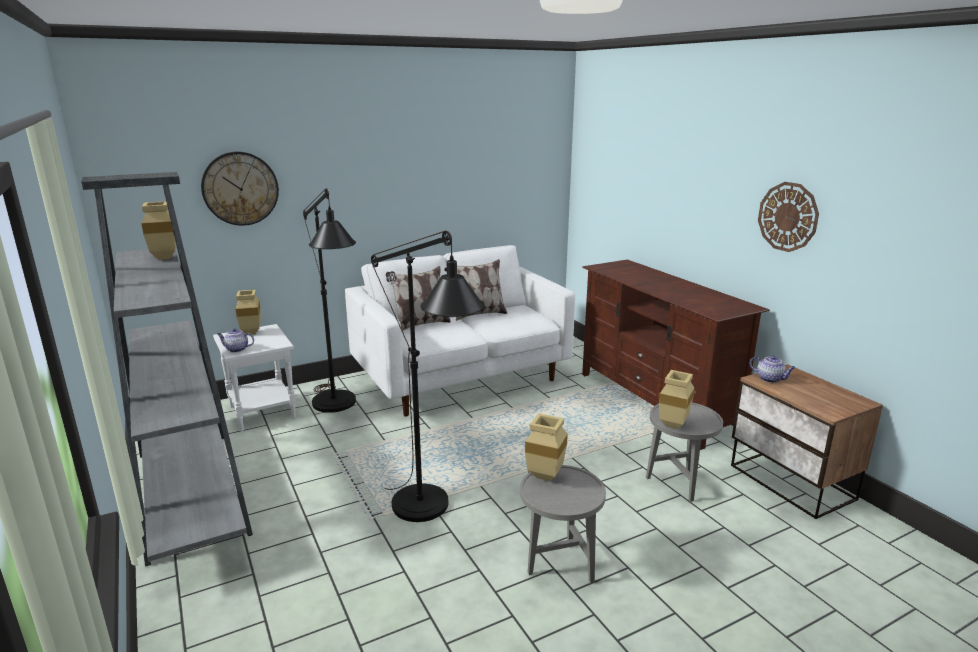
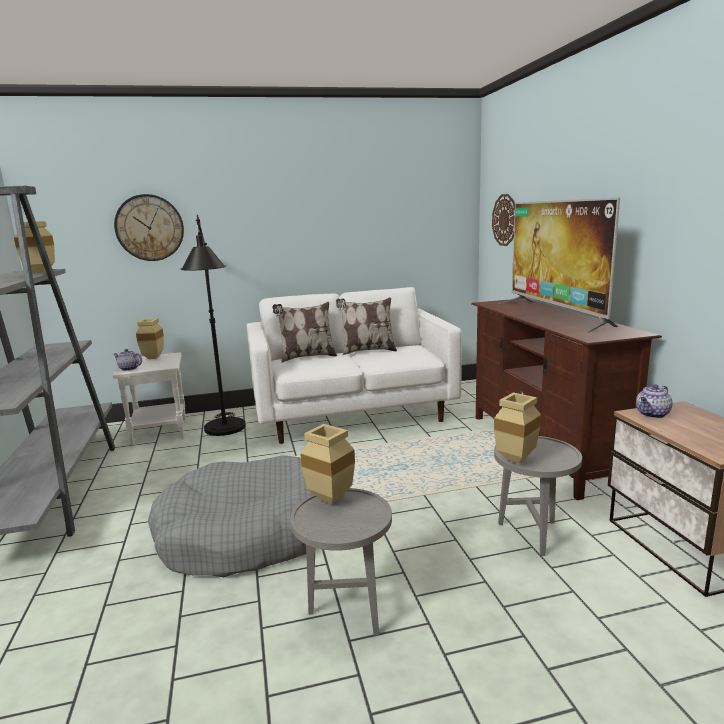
camera: 15 degrees right, 5 degrees down
black floor lamp [371,230,485,522] -> grey dog bed [148,455,313,577]
teapot [750,356,796,383] -> teapot turned 90 degrees clockwise [636,384,673,418]
wall clock [758,182,819,252] -> wall clock moved to [492,194,515,246]
none -> television [498,197,620,333]

